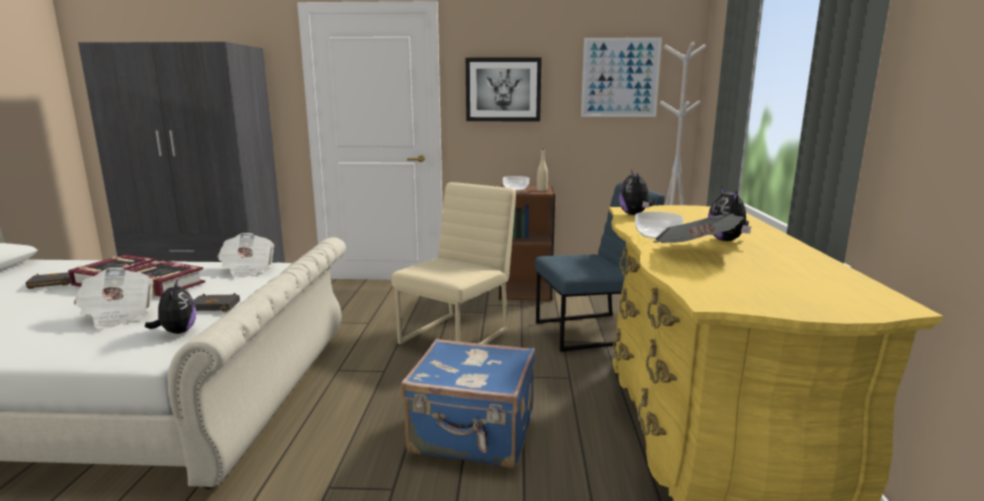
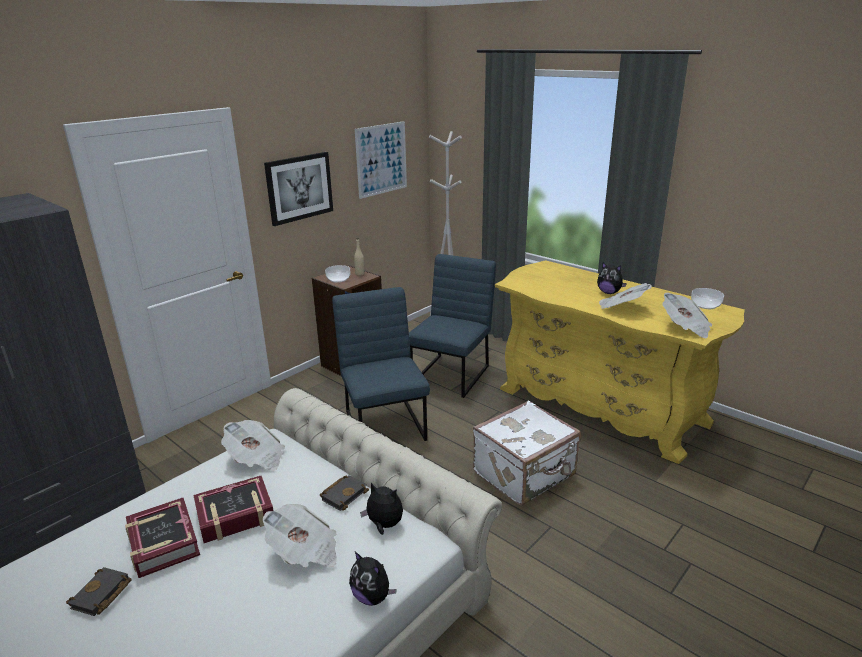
camera: 50 degrees left, 10 degrees up
beige chair [391,182,516,344] -> blue chair [332,287,430,441]
blue suitcase [401,339,535,468] -> white suitcase [473,401,581,506]
plush toy [619,169,655,215] -> plush toy moved to [349,552,397,606]
bowl [635,212,684,239] -> bowl moved to [691,288,724,309]
none -> newspaper [662,292,712,339]

